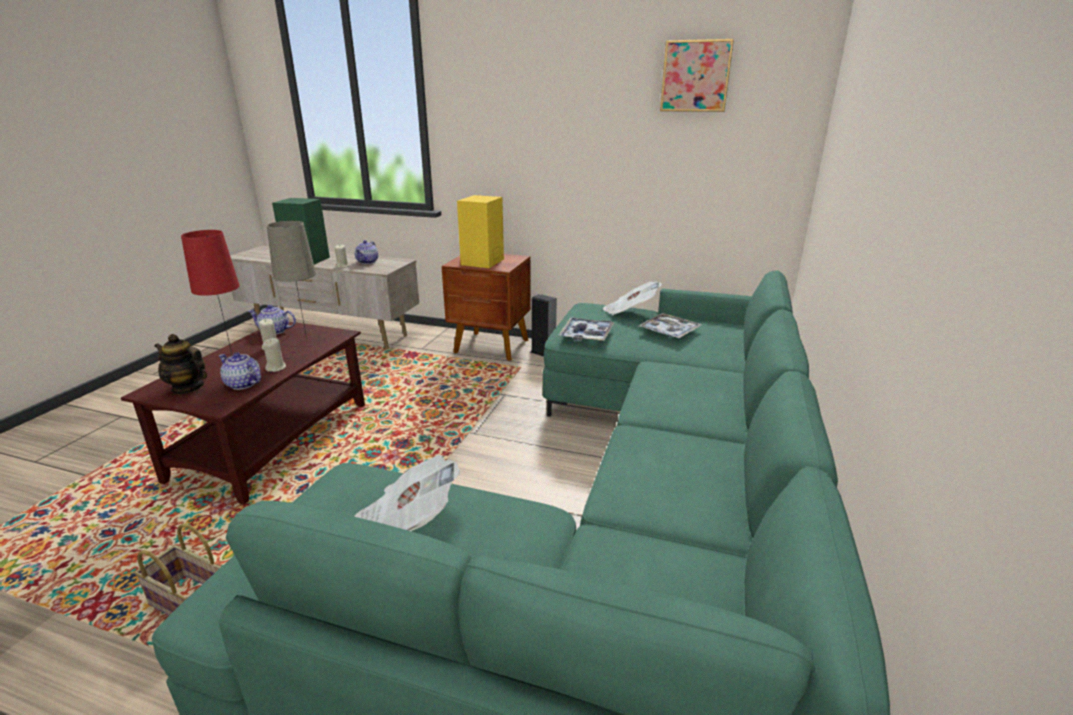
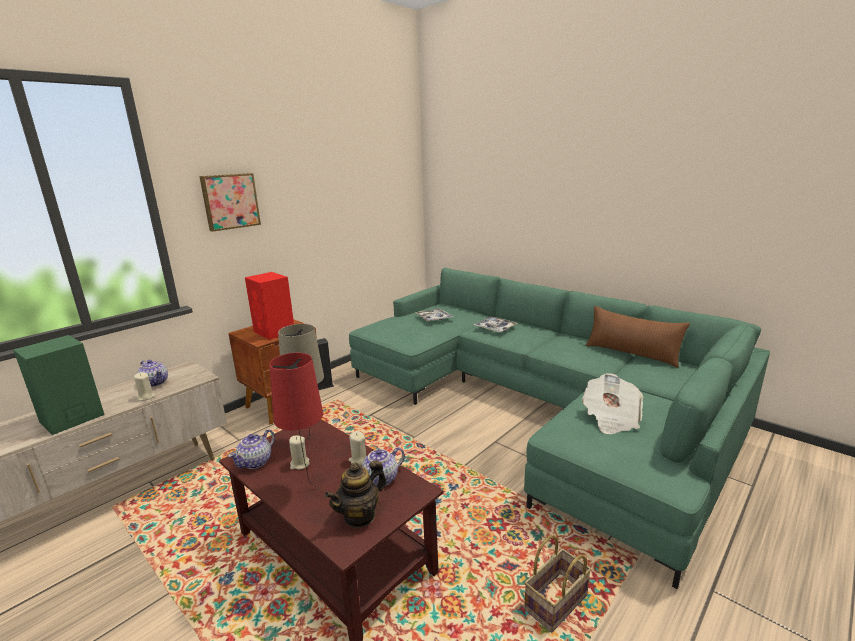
camera: 65 degrees left, 5 degrees down
yellow speaker [457,195,504,268] -> red speaker [245,272,294,340]
tray [559,318,614,341] -> tray moved to [474,316,517,332]
newspaper [603,282,662,316] -> none
picture [660,39,734,112] -> picture moved to [199,173,261,232]
none -> brown pillow [586,306,690,368]

